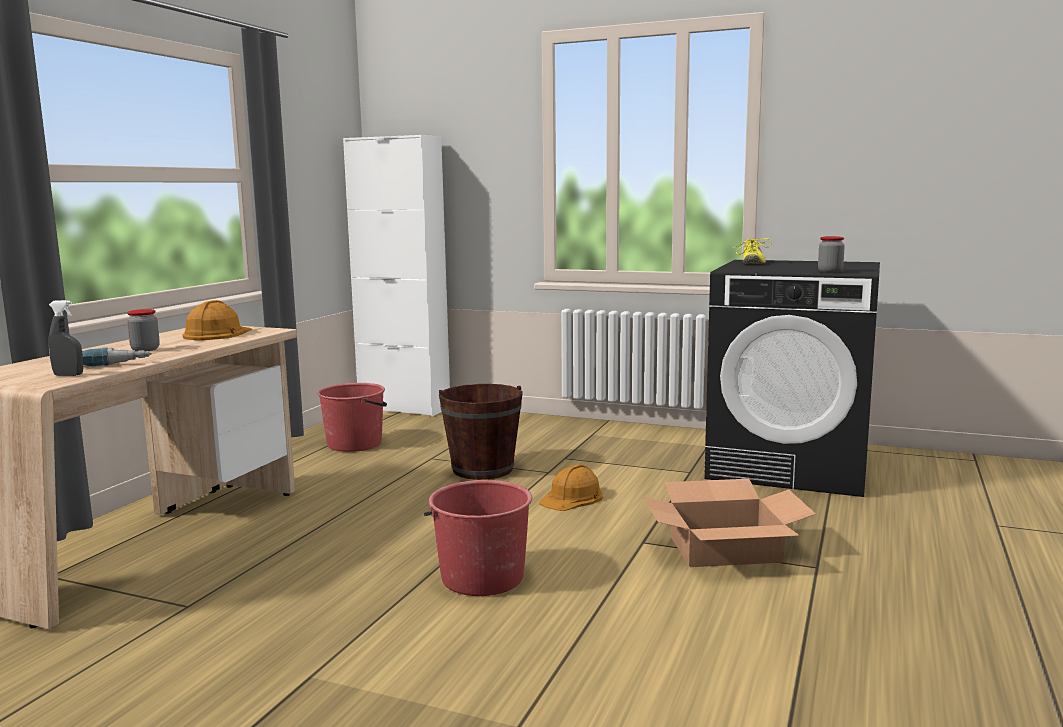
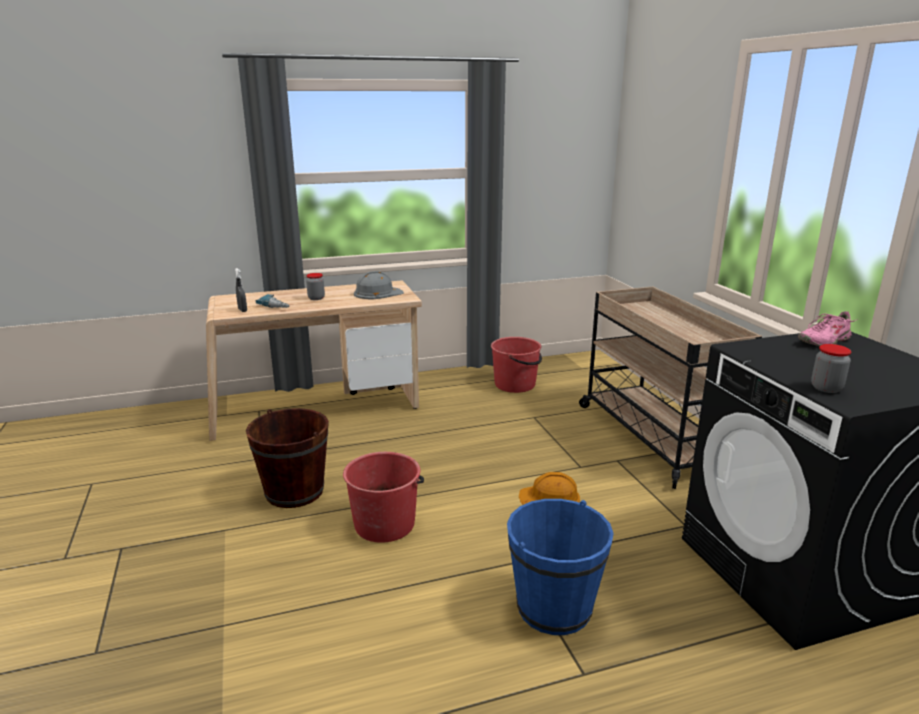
camera: 50 degrees right, 10 degrees up
orange hard hat [182,300,252,340] -> grey hard hat [354,271,404,299]
white cabinet [343,135,450,417] -> none
brown bucket [439,384,522,480] -> brown bucket moved to [246,408,329,508]
cardboard box [643,479,816,567] -> blue bucket [507,499,614,635]
yellow shoe [733,238,772,264] -> pink shoe [798,311,858,346]
none -> beige cart [579,287,762,489]

